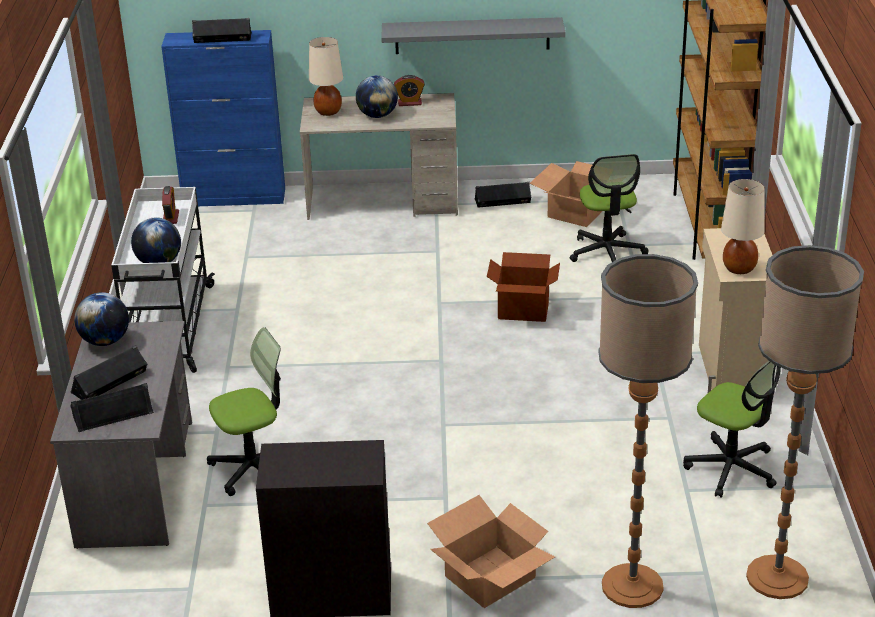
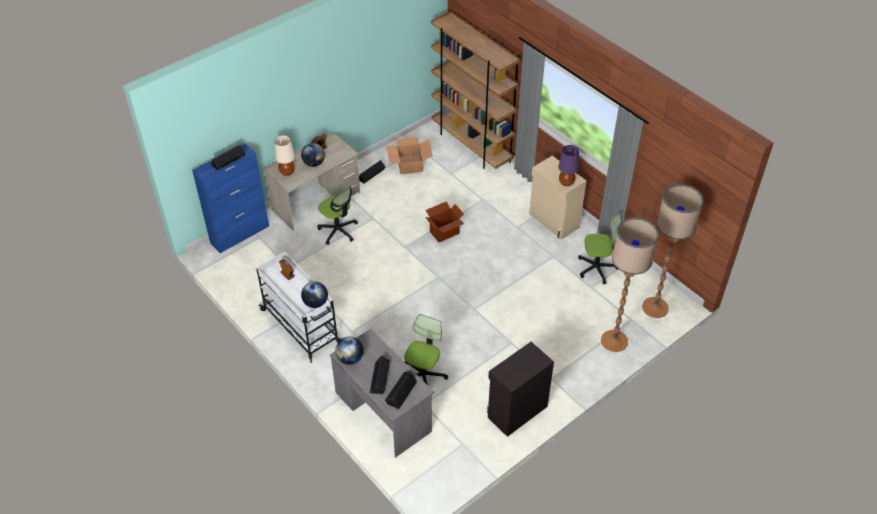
camera: 40 degrees left, 15 degrees up
grey shelf [381,17,565,54] -> none
cardboard box [427,495,555,608] -> none
office chair [570,154,649,262] -> office chair moved to [317,186,358,245]
beige table lamp [721,179,765,274] -> purple table lamp [558,145,579,186]

